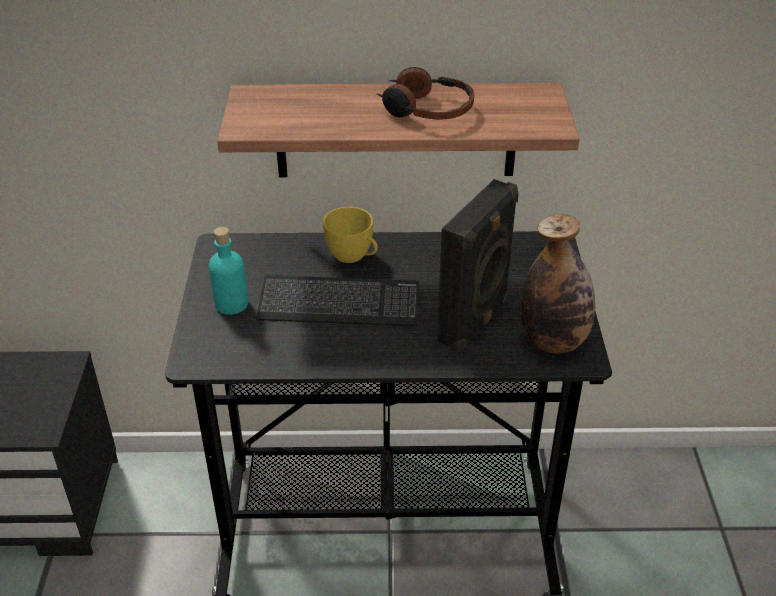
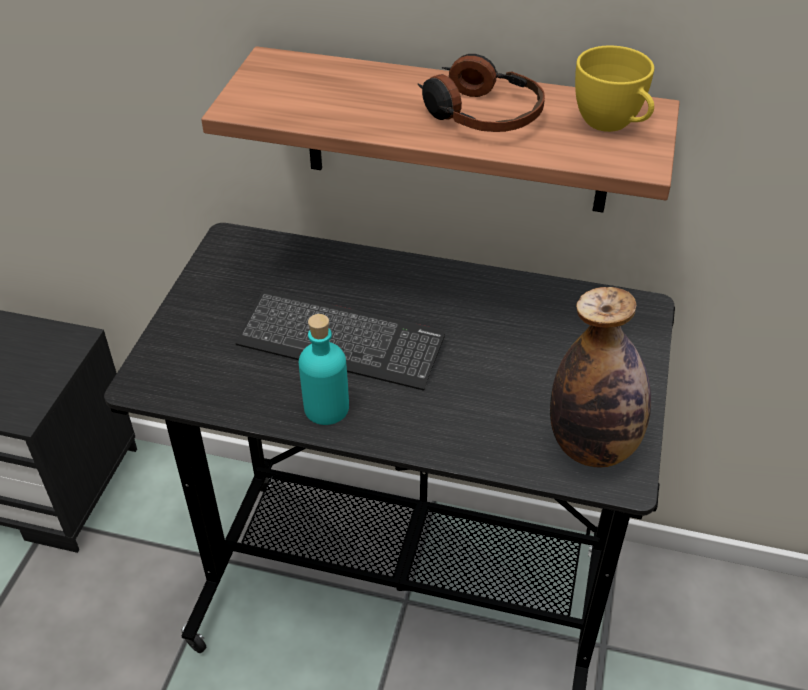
camera: 15 degrees right, 5 degrees up
turquoise bottle [209,227,248,315] -> turquoise bottle moved to [299,314,349,425]
yellow cup [323,207,378,263] -> yellow cup moved to [575,46,654,132]
black speaker [437,179,519,352] -> none

